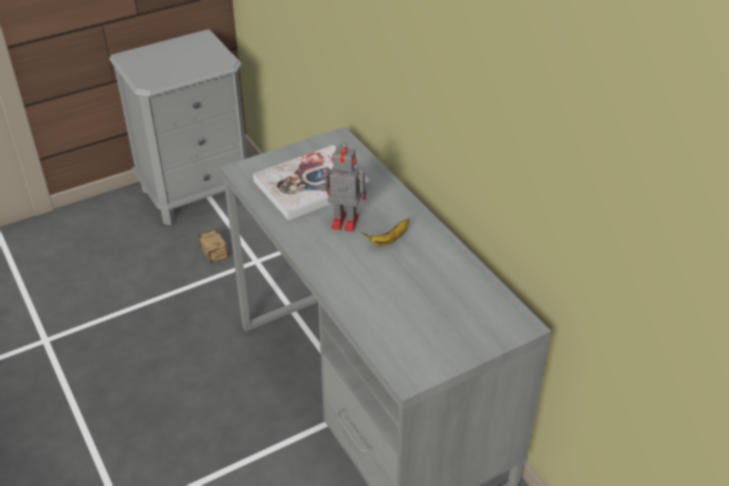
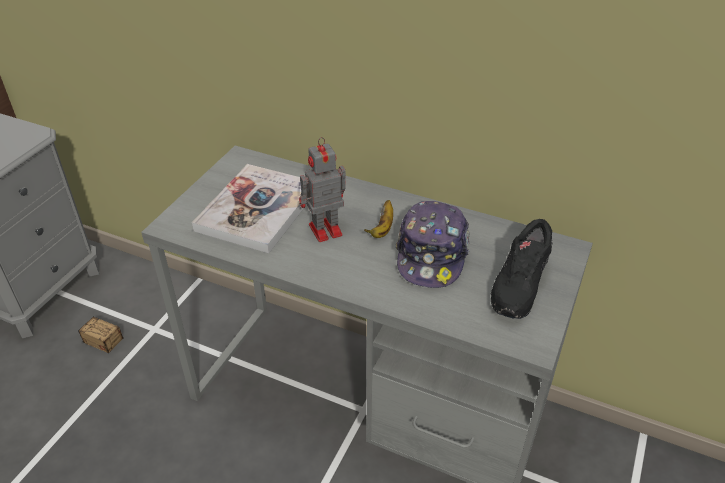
camera: 35 degrees left, 0 degrees up
none -> cap [396,201,470,288]
none -> black shoe [491,219,552,319]

